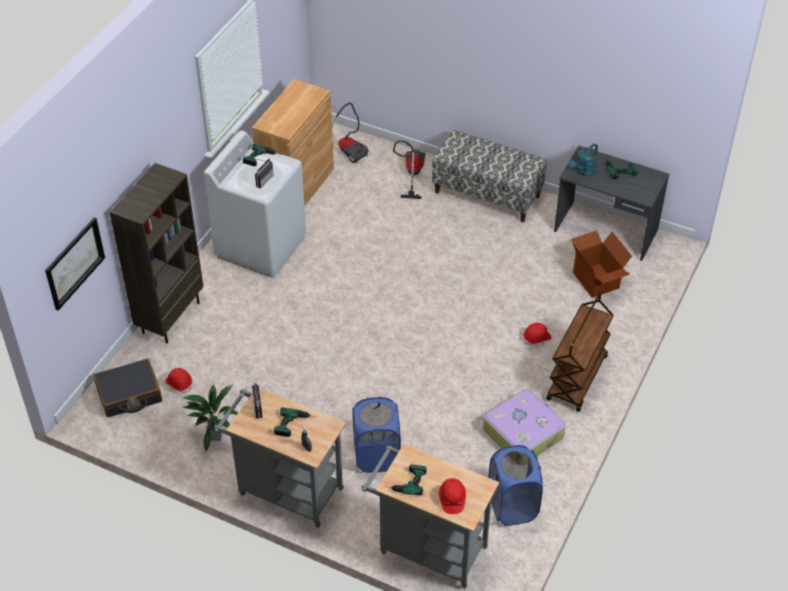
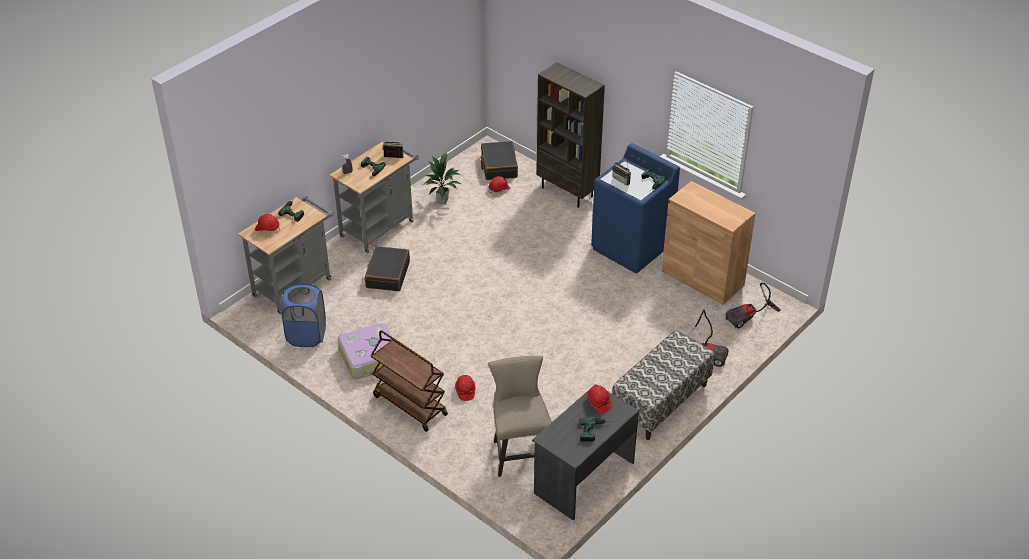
camera: 105 degrees right, 5 degrees down
picture [45,217,105,311] -> none
white washing machine [204,130,306,278] -> blue washing machine [591,143,680,273]
blue laundry basket [353,397,401,473] -> black suitcase [365,246,410,291]
turquoise watering can [568,144,598,176] -> red hard hat [586,385,612,413]
cardboard box [571,230,632,298] -> beige stool [488,356,552,477]

